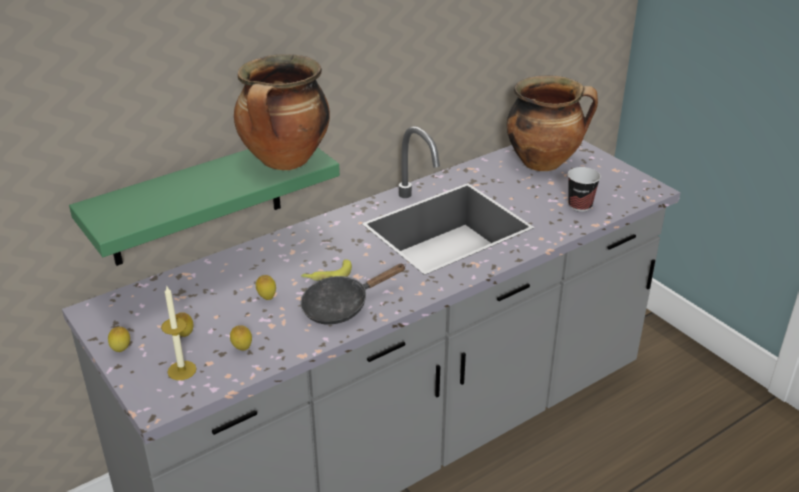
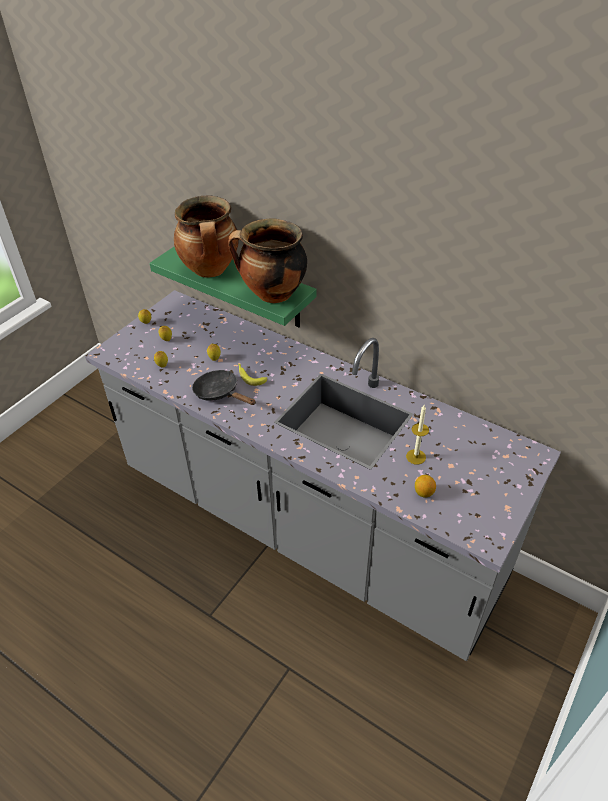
camera: 70 degrees right, 10 degrees up
candle [161,286,197,380] -> candle moved to [406,405,429,465]
cooking pot [507,75,598,171] -> cooking pot moved to [174,195,239,277]
cup [568,167,601,212] -> lemon [415,475,436,498]

